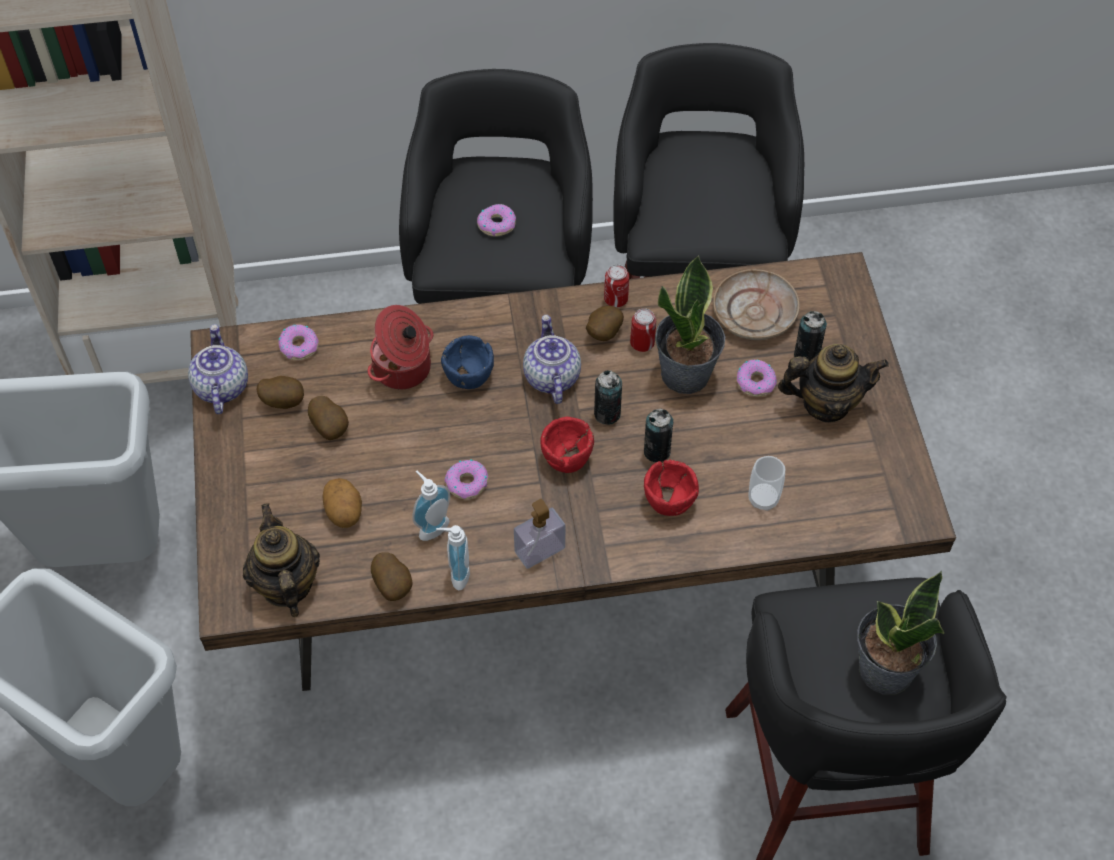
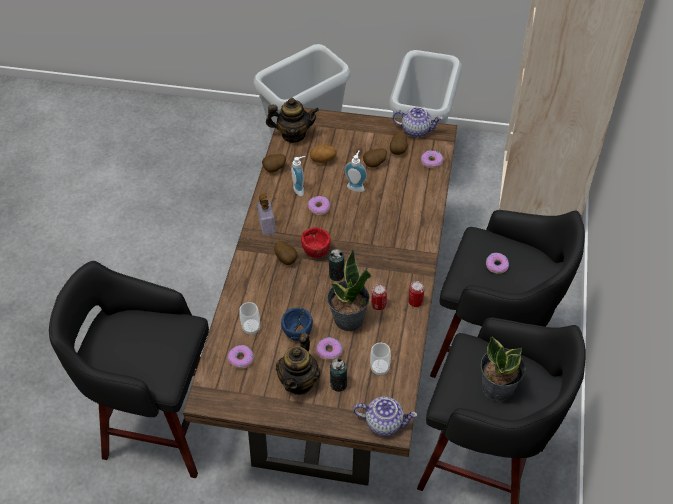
camera: 110 degrees right, 5 degrees down
cooking pot [367,305,433,389] -> none
soap dispenser [436,525,470,590] -> soap dispenser moved to [344,150,367,192]
blue bowl [441,335,494,389] -> blue bowl moved to [281,307,313,341]
teapot [523,315,581,404] -> teapot moved to [353,397,417,436]
potato [586,306,624,341] -> potato moved to [274,241,298,265]
can [644,409,673,462] -> none
red bowl [644,460,699,516] -> none
beige plate [713,269,800,340] -> cup [370,343,391,376]
potted plant [857,570,944,695] -> potted plant moved to [481,336,526,401]
none -> donut [227,345,254,369]

